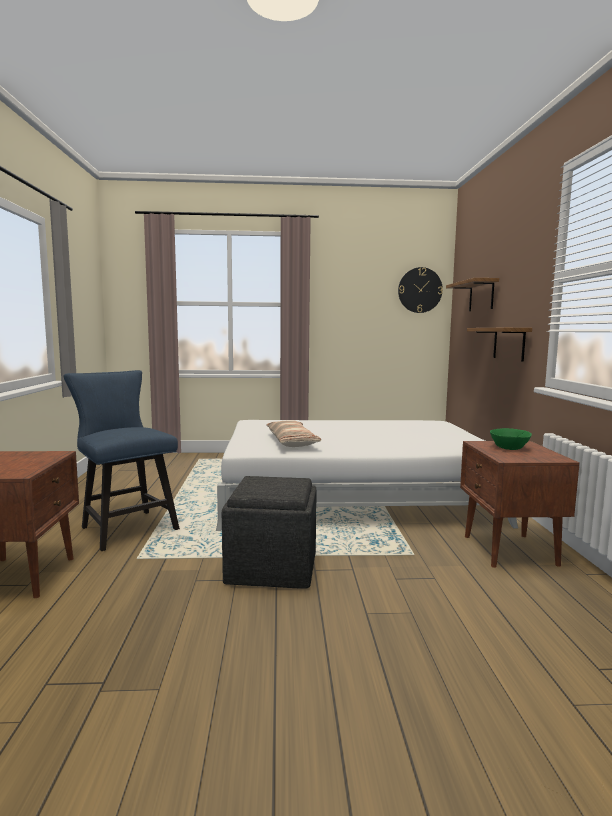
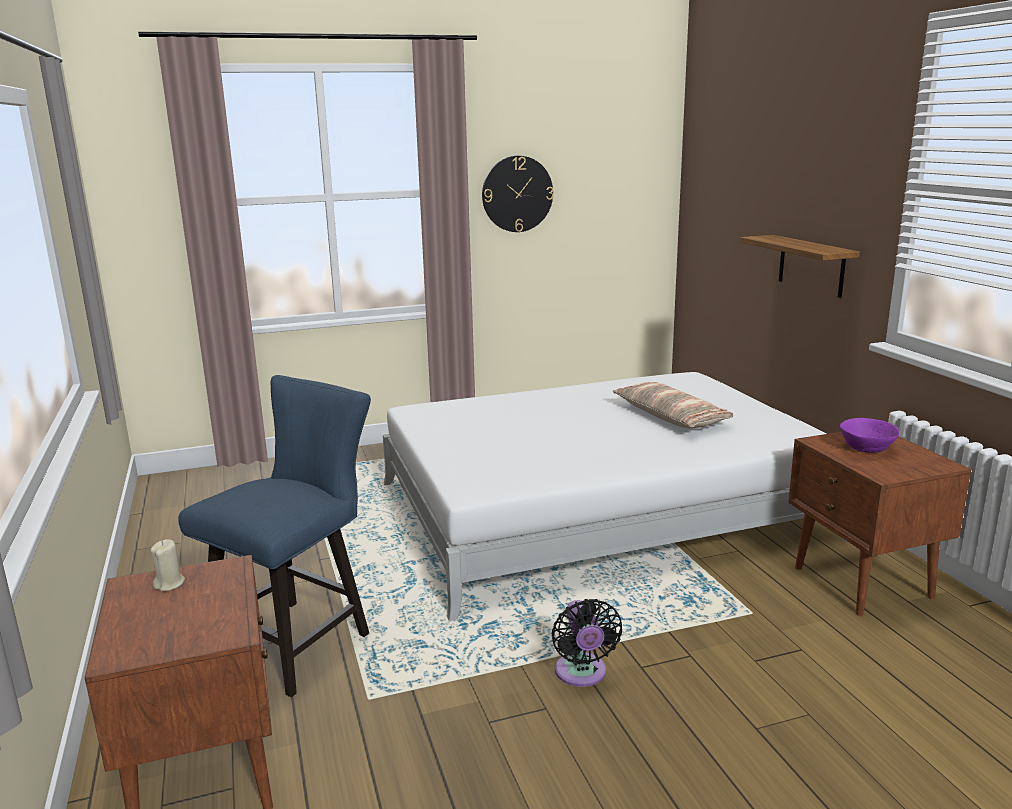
camera: 15 degrees left, 10 degrees up
blue chair [64,370,180,551] -> blue chair turned 90 degrees clockwise [178,375,371,697]
grey ottoman [222,476,317,589] -> black fan [552,599,622,687]
pillow [266,420,321,447] -> pillow moved to [613,382,733,428]
wall clock [398,267,443,313] -> wall clock moved to [482,156,554,232]
shelf [446,278,499,311] -> none
green bowl [490,428,532,450] -> purple bowl [840,418,899,453]
none -> beige candle [151,539,185,591]

